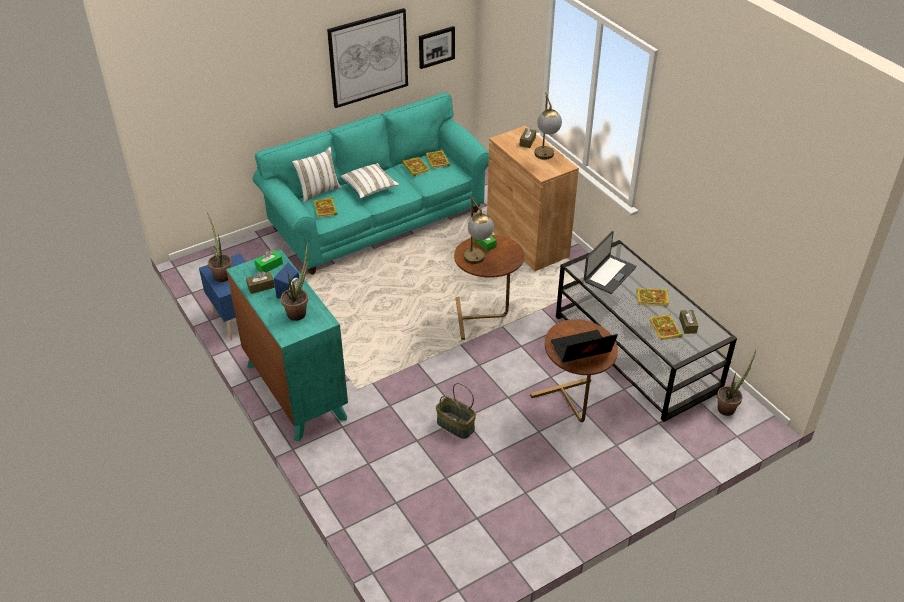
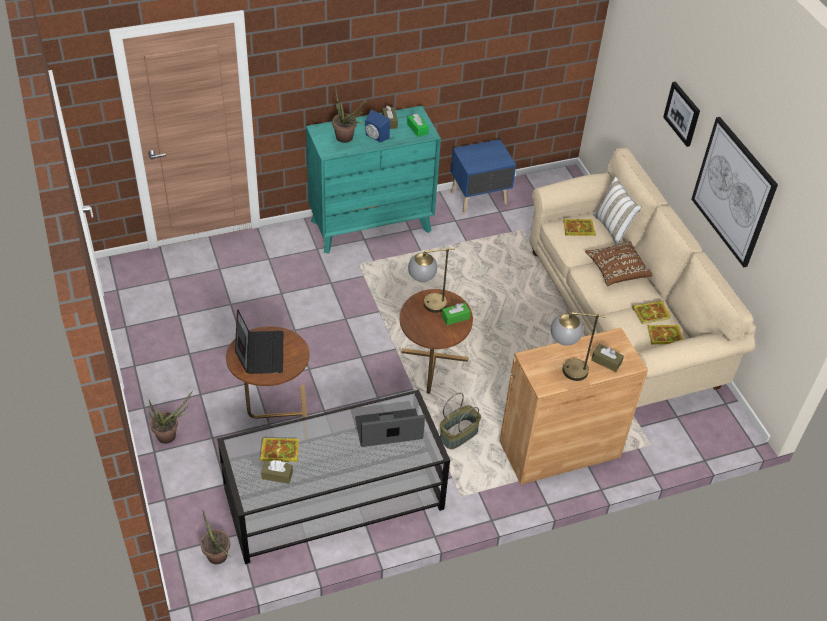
camera: 100 degrees right, 5 degrees up
potted plant [207,213,232,282] -> potted plant moved to [148,390,193,444]
turquoise sofa [253,93,491,275] -> beige sofa [529,148,756,408]
white pillow [341,163,399,198] -> brown pillow [585,241,652,286]
picture [419,26,455,69] -> picture moved to [663,81,700,147]
basket [436,383,476,439] -> basket moved to [440,393,481,449]
laptop [584,231,636,294] -> laptop turned 120 degrees clockwise [355,408,425,447]
book [637,288,669,306] -> none

